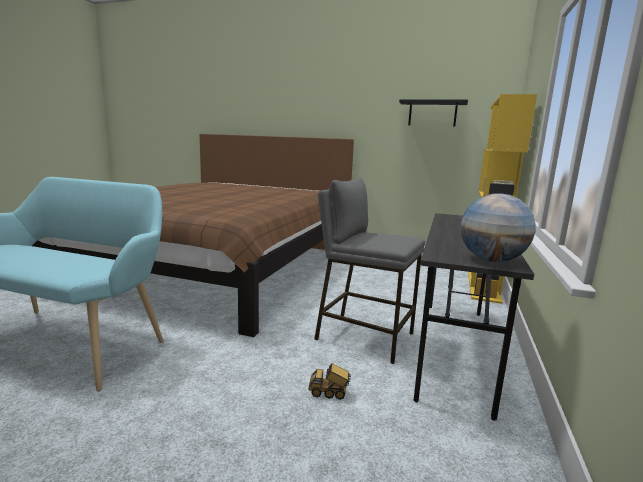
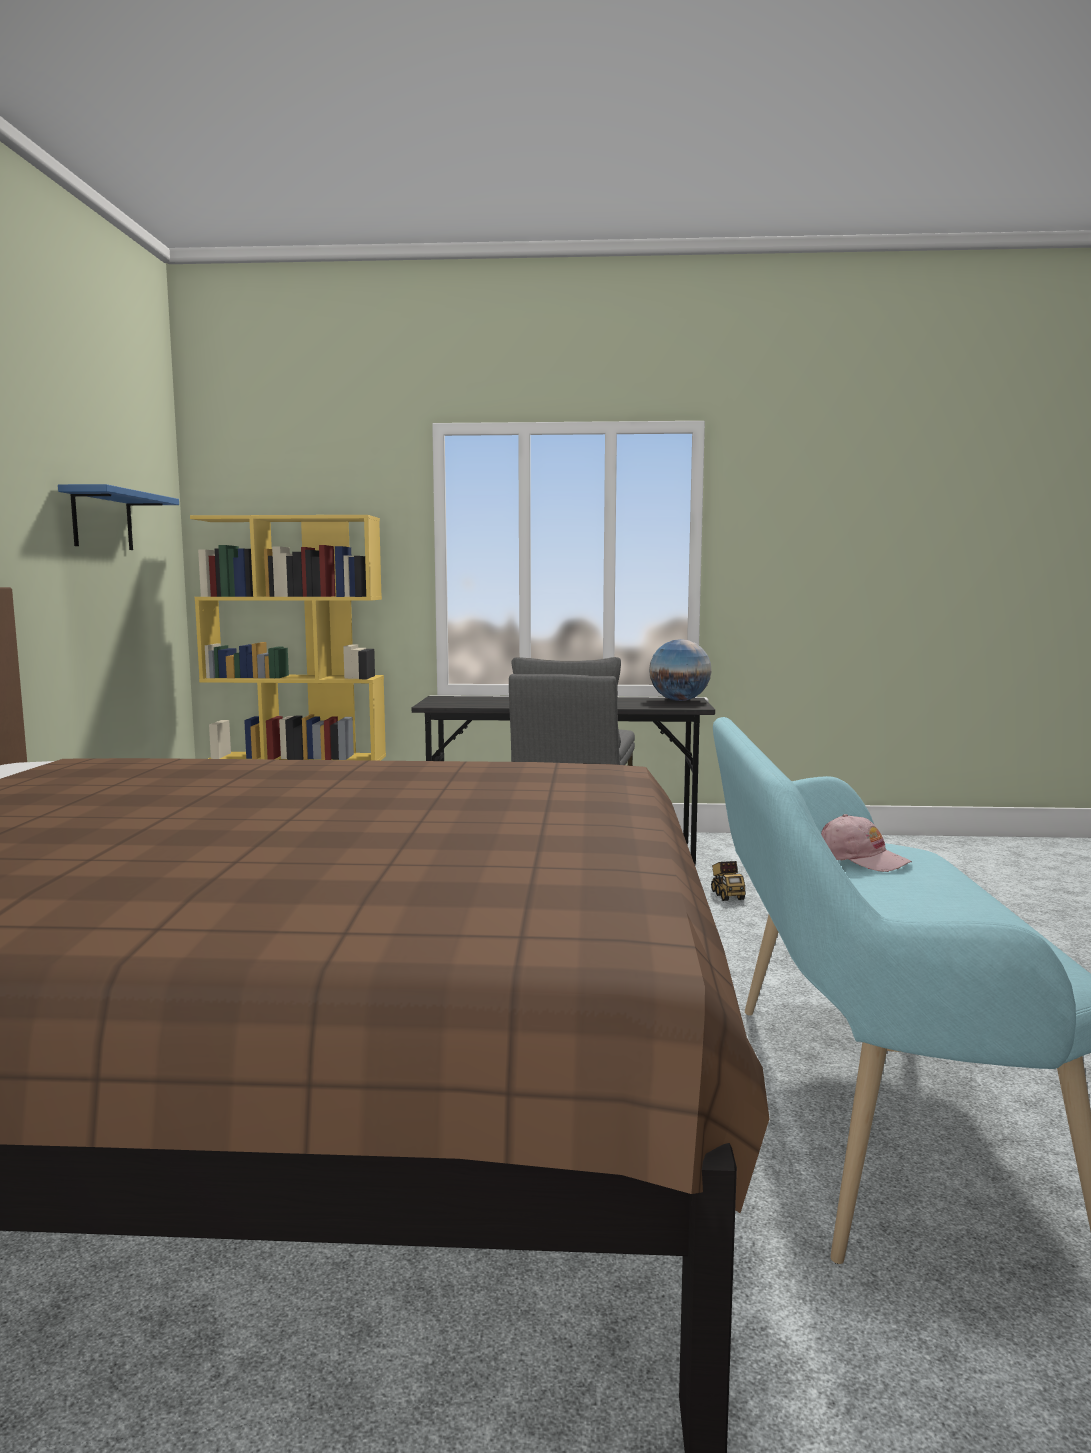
camera: 105 degrees left, 5 degrees down
black shelf [399,99,468,126] -> blue shelf [58,484,179,550]
none -> pink cap [821,814,912,872]

